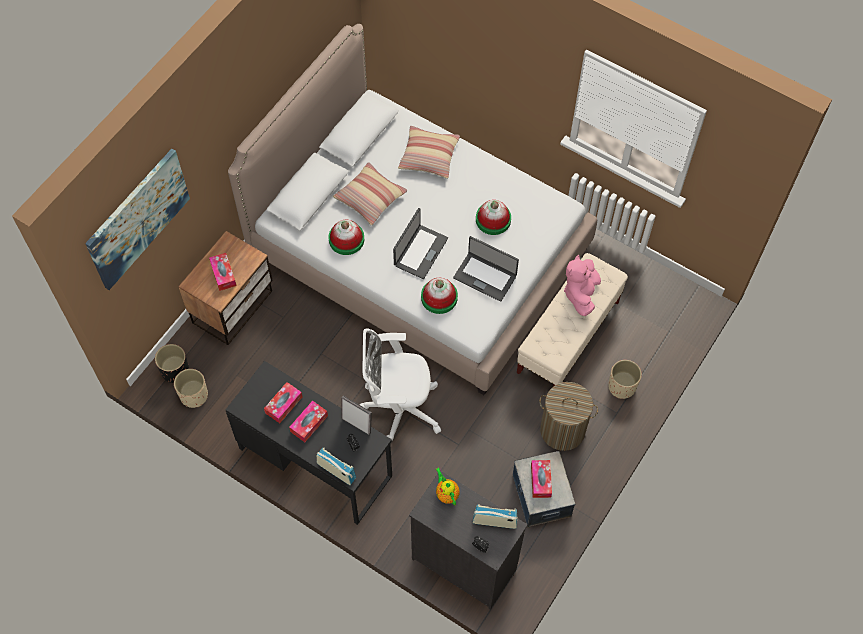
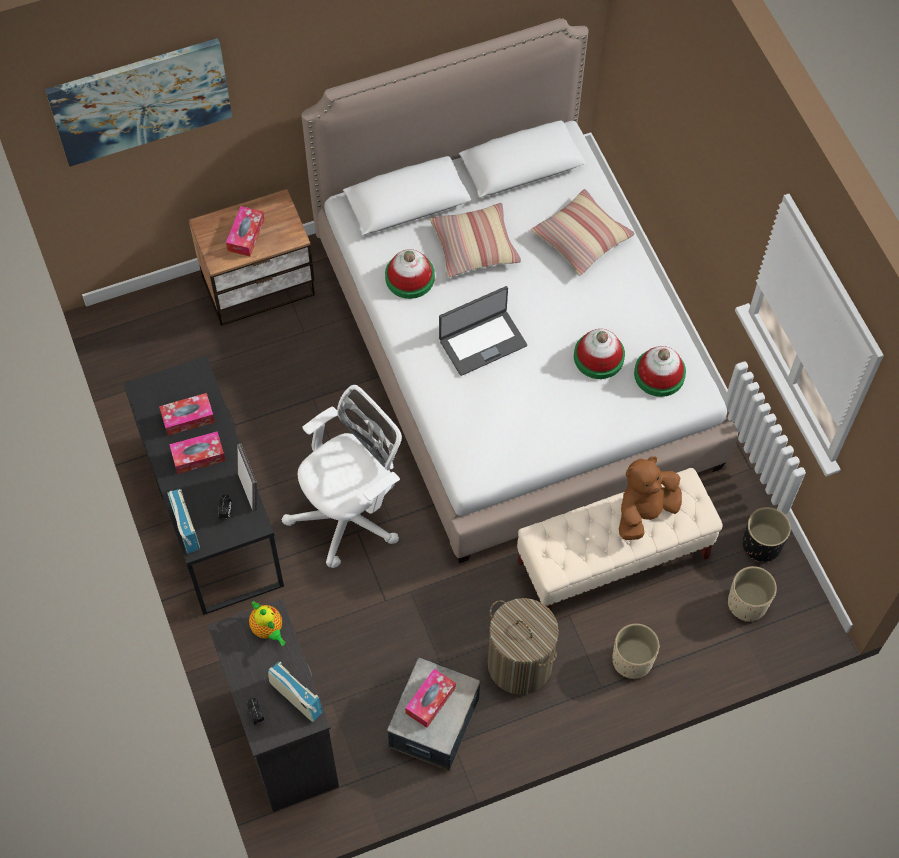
camera: 35 degrees right, 0 degrees up
black planter [155,344,189,383] -> black planter moved to [743,507,791,562]
beige planter [174,369,208,408] -> beige planter moved to [728,566,777,622]
white office chair [359,328,441,440] -> white office chair turned 105 degrees clockwise [282,385,402,568]
hat [421,278,458,314] -> hat moved to [634,346,686,397]
teapot [436,467,460,505] -> teapot turned 135 degrees clockwise [249,601,286,646]
laptop [453,236,519,302] -> none
pink plush toy [564,255,601,316] -> brown plush toy [619,456,682,540]

